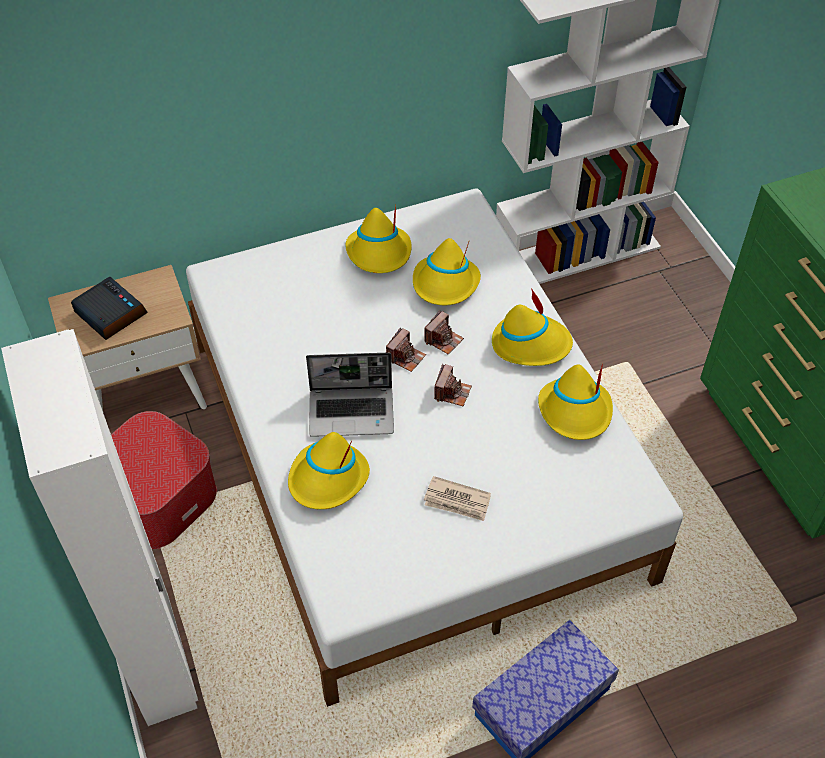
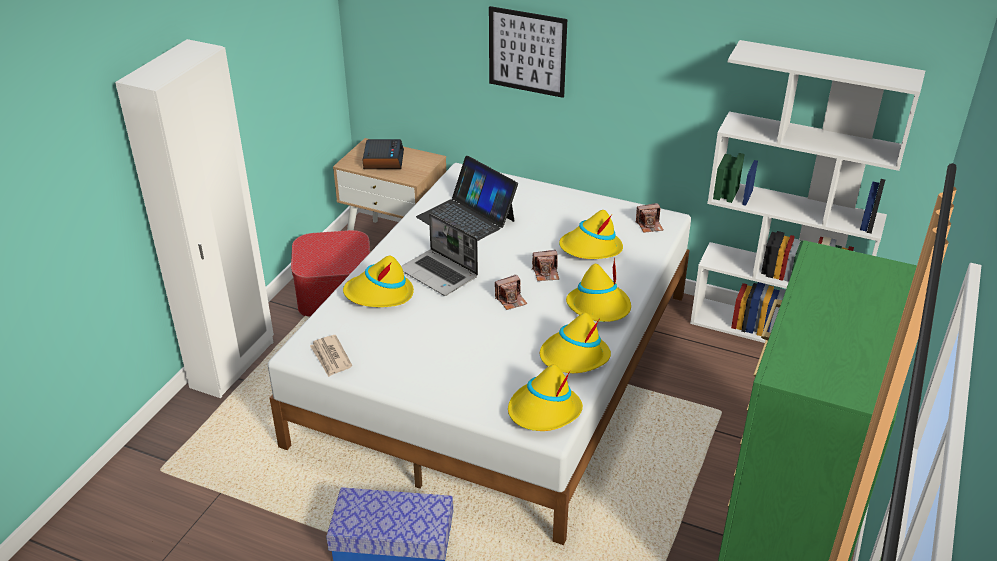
camera: 45 degrees right, 15 degrees down
yellow hat [345,205,412,273] -> yellow hat moved to [508,364,583,431]
camera [386,328,426,372] -> camera moved to [636,203,663,233]
newspaper [424,476,491,521] -> newspaper moved to [310,335,352,377]
none -> laptop [416,156,518,241]
none -> picture [489,6,567,98]

